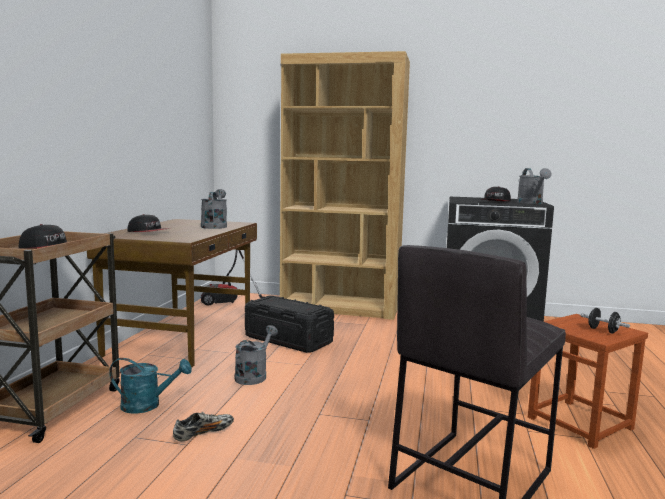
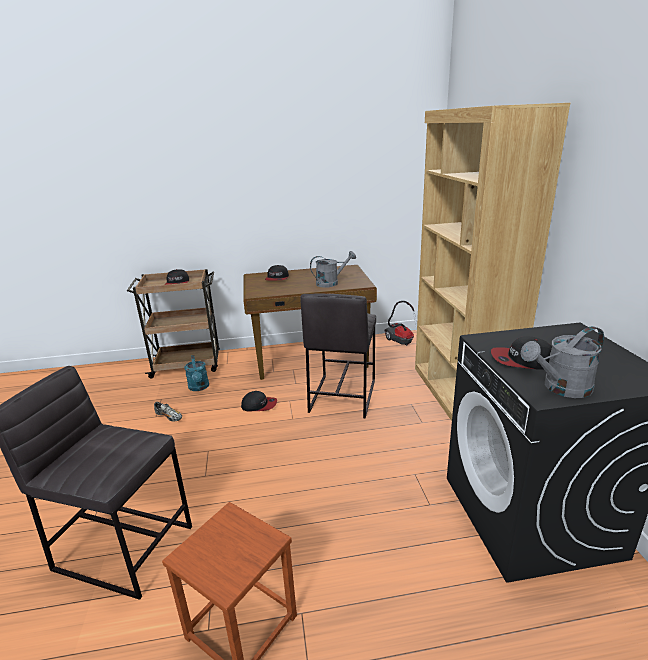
camera: 70 degrees right, 15 degrees up
grey watering can [234,325,278,385] -> cap [241,391,277,411]
black storage box [245,296,334,353] -> grey stool [300,294,376,419]
black dumbbell [580,308,630,333] -> none

